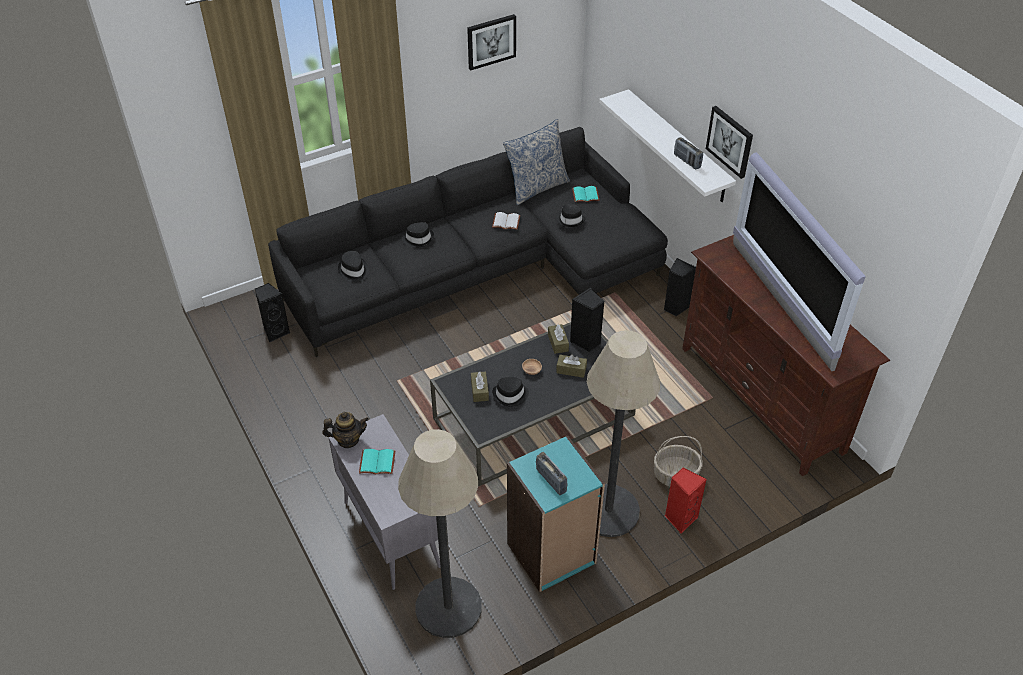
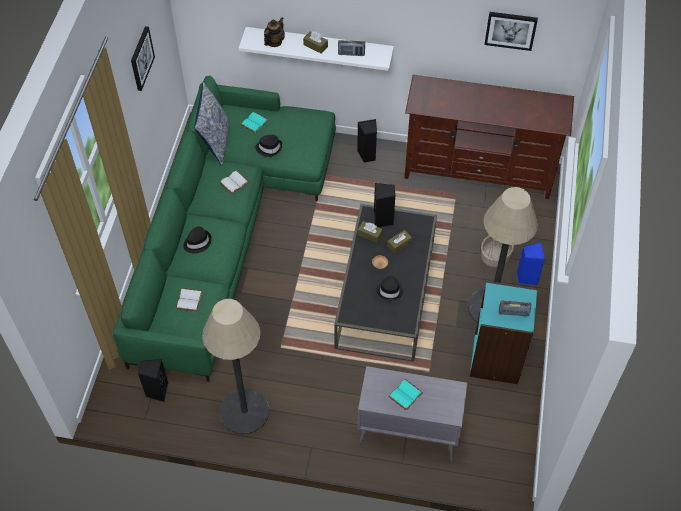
camera: 50 degrees left, 10 degrees up
black sofa [268,127,668,357] -> green sofa [113,76,336,382]
teapot [322,412,369,448] -> teapot moved to [264,17,285,47]
black hat [338,251,369,282] -> white book [176,288,202,311]
floor lamp [398,429,482,638] -> floor lamp moved to [202,299,269,434]
brown tissue box [471,371,489,402] -> brown tissue box moved to [303,31,328,54]
red speaker [665,467,707,533] -> blue speaker [517,242,545,286]
picture [706,106,753,179] -> picture moved to [484,12,538,51]
television [733,152,866,371] -> none

